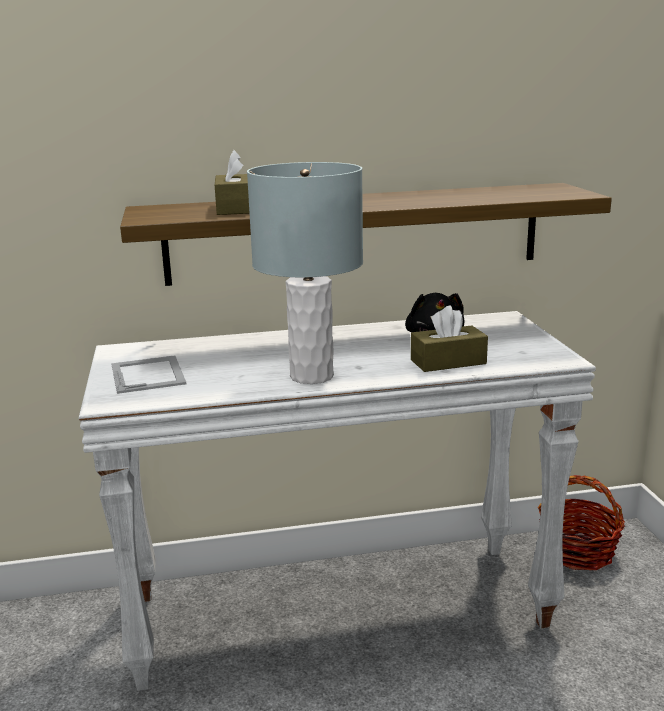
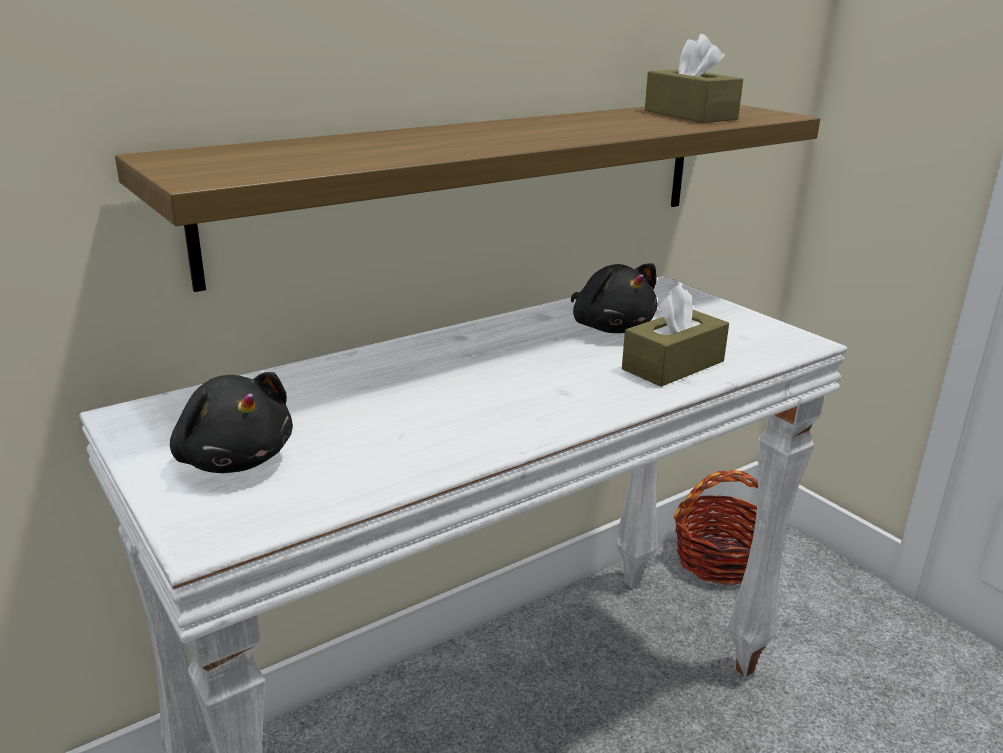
camera: 25 degrees left, 5 degrees up
picture frame [111,355,186,394] -> black plush toy [170,372,293,473]
brown tissue box [215,150,250,215] -> brown tissue box moved to [645,34,743,123]
grey table lamp [247,162,363,384] -> none

